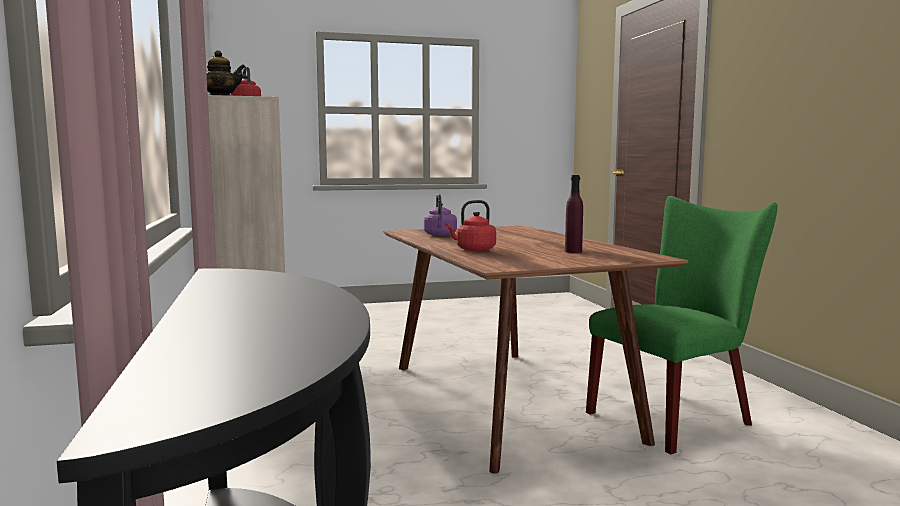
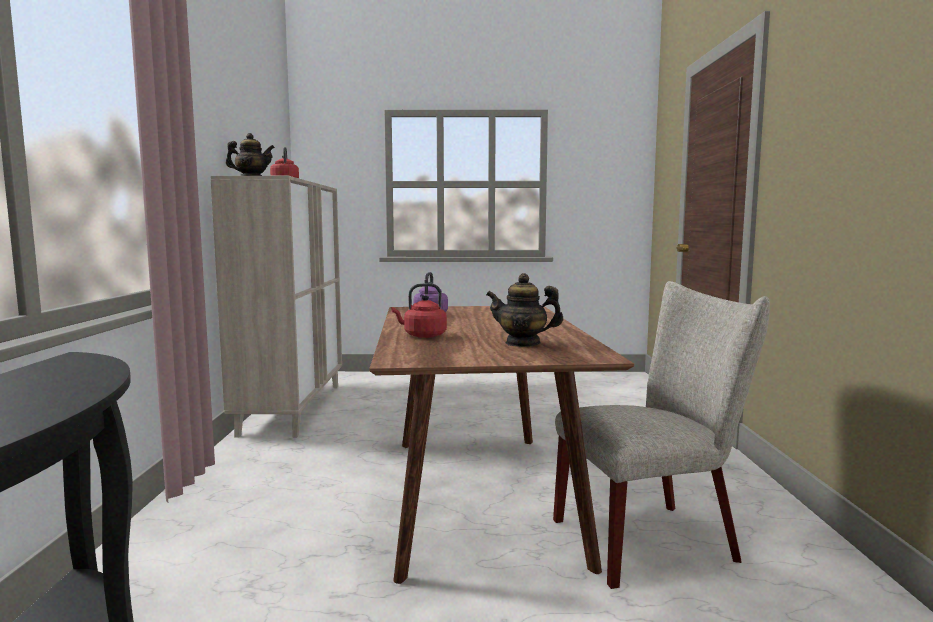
camera: 15 degrees right, 0 degrees up
purple bottle [565,175,583,253] -> teapot [486,273,563,347]
green chair [586,196,777,454] -> beige chair [553,281,770,589]

